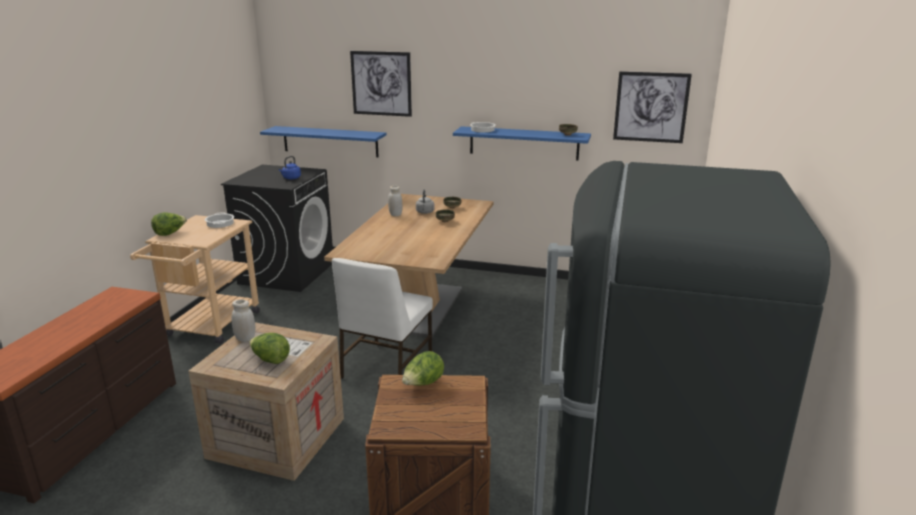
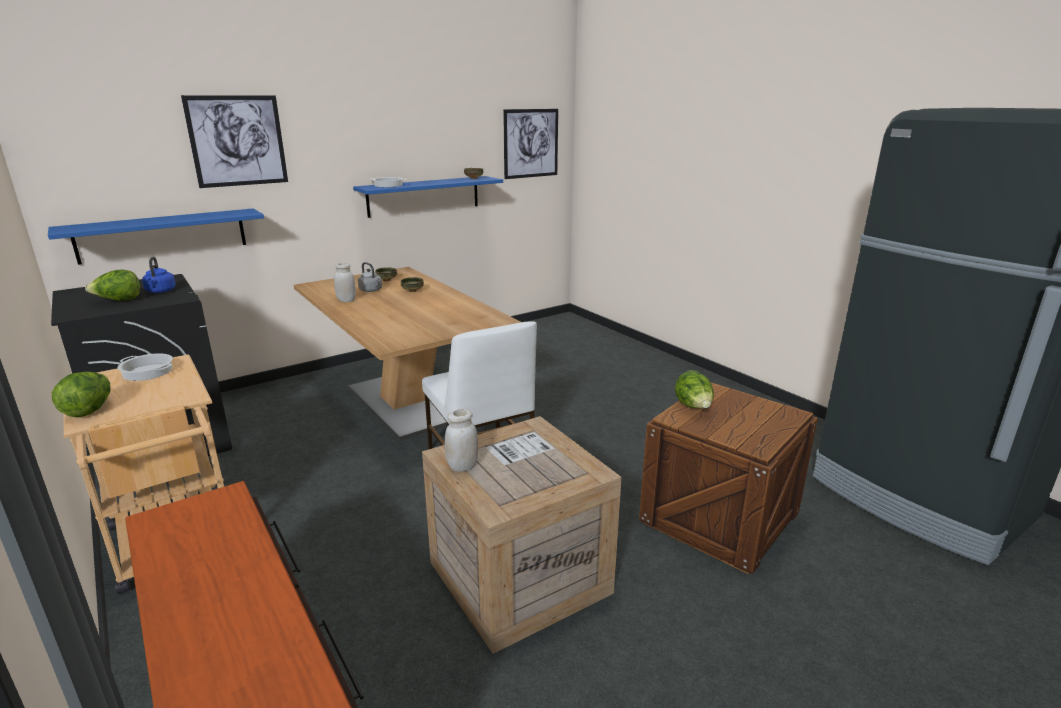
camera: 50 degrees left, 0 degrees up
lettuce [249,333,290,364] -> lettuce moved to [85,270,140,301]

